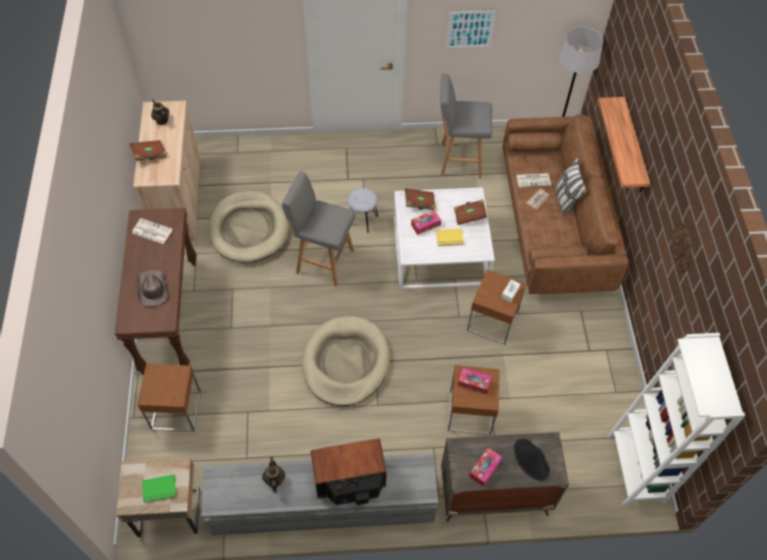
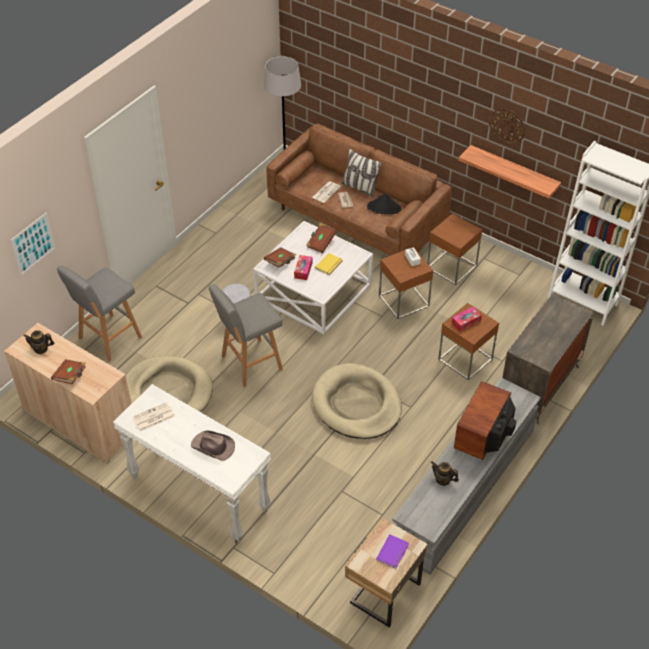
camera: 50 degrees left, 10 degrees down
brown console table [115,208,196,375] -> white console table [113,384,271,544]
brown side table [138,364,201,432] -> brown side table moved to [427,213,482,285]
green book [142,475,176,503] -> purple book [376,534,409,569]
grey stool [440,73,493,179] -> grey stool moved to [57,265,142,362]
picture [446,11,496,48] -> picture moved to [10,213,55,276]
tissue box [469,448,502,487] -> none
black hat [514,439,550,481] -> black hat moved to [367,193,401,214]
shelf [598,97,650,192] -> shelf moved to [458,145,561,198]

